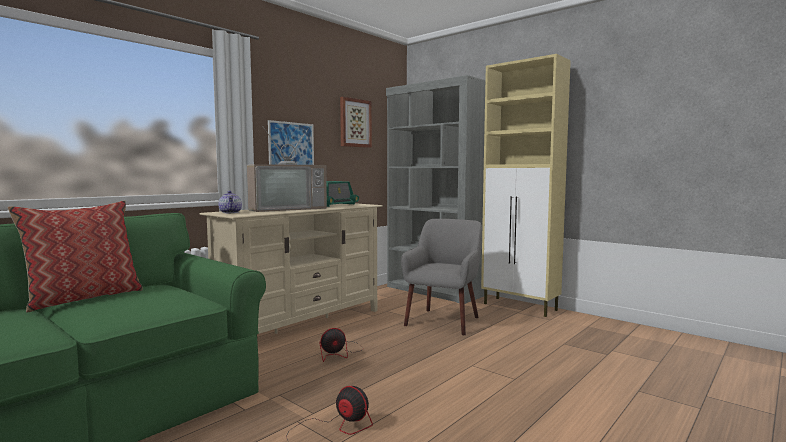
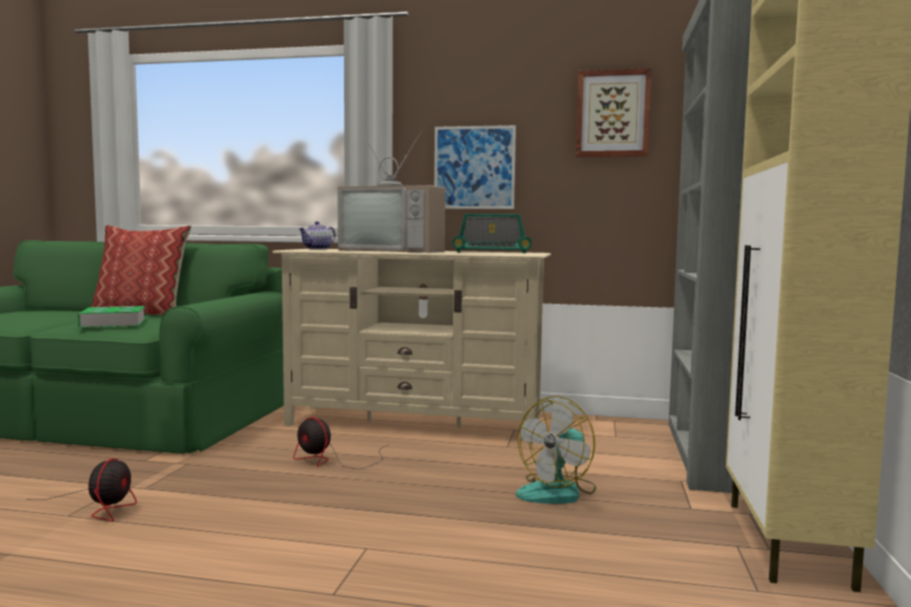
camera: 60 degrees right, 0 degrees up
grey armchair [401,219,482,335] -> fan [516,396,596,504]
none -> book [77,306,145,328]

